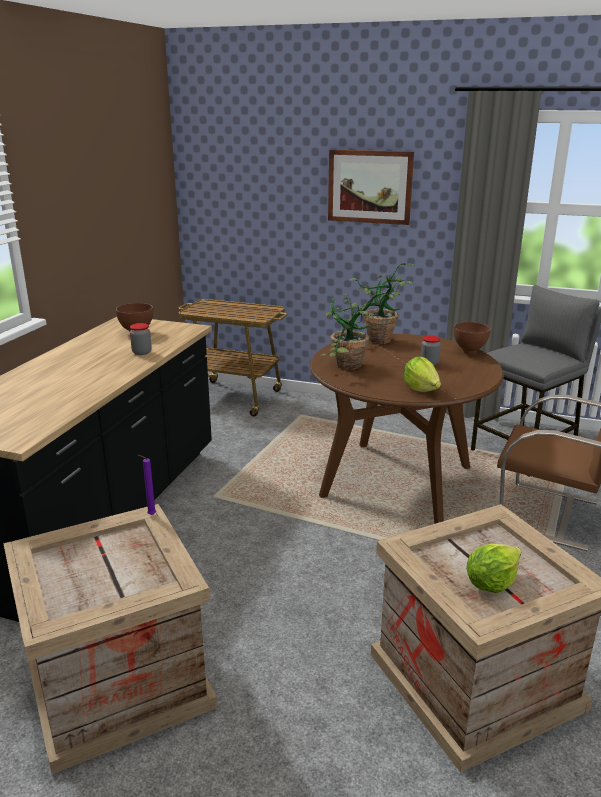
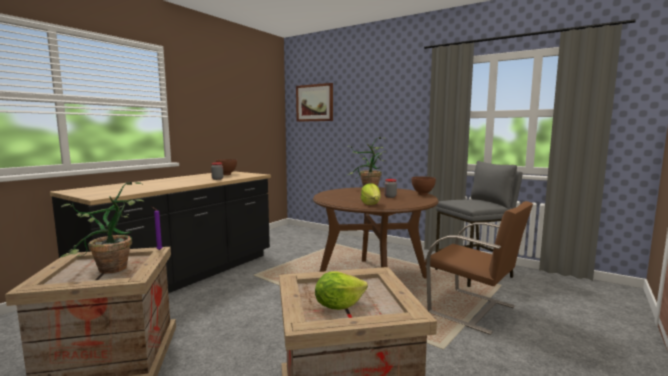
camera: 15 degrees right, 15 degrees down
cart [179,299,287,417] -> none
potted plant [321,275,400,370] -> potted plant moved to [60,182,143,274]
picture [328,150,414,225] -> picture moved to [296,83,333,122]

